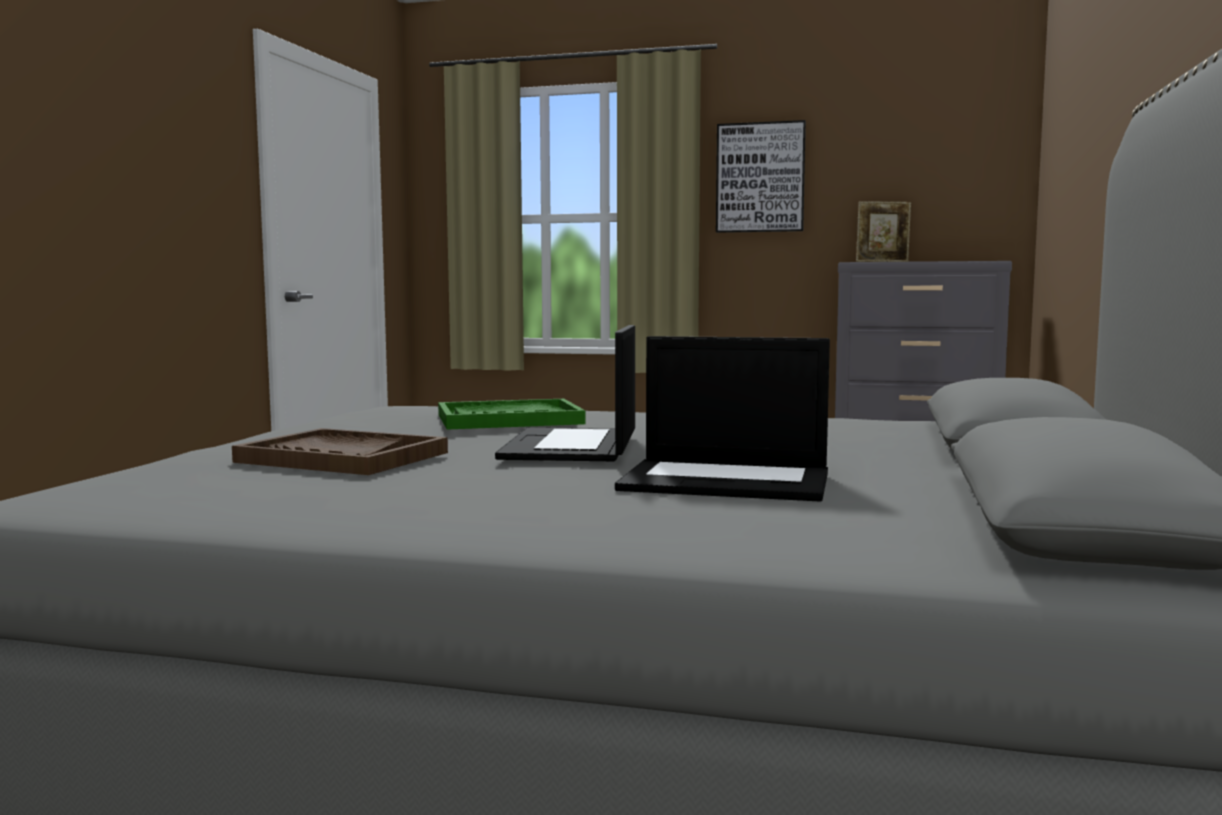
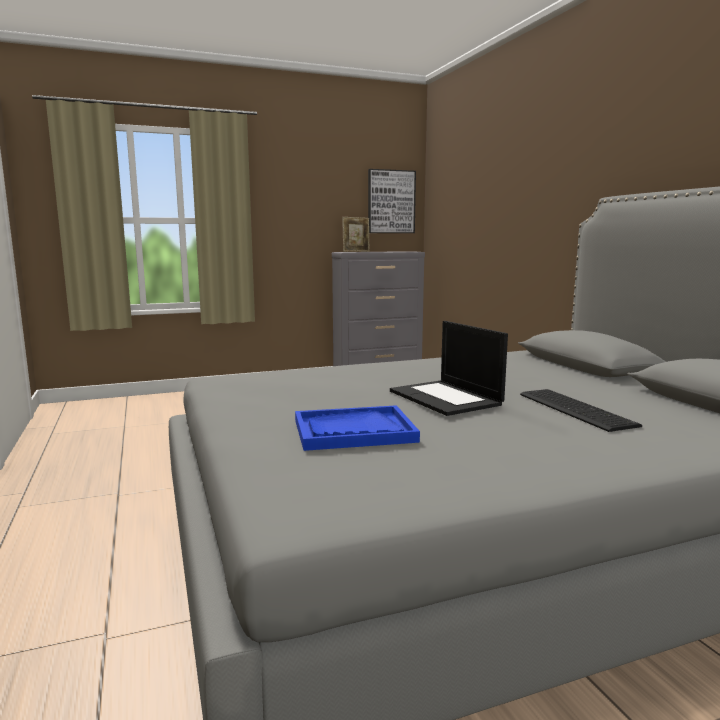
camera: 35 degrees left, 5 degrees up
brown tray [232,428,448,475] -> blue tray [295,405,420,451]
green tray [438,399,585,430] -> none
laptop [615,336,830,502] -> keyboard [520,389,642,432]
picture [716,120,806,233] -> picture moved to [368,169,416,233]

